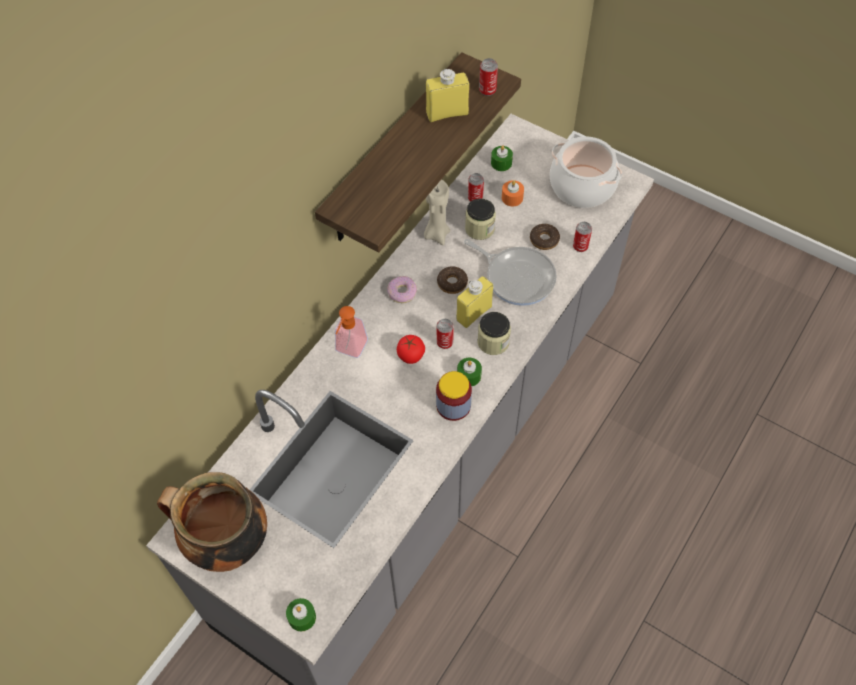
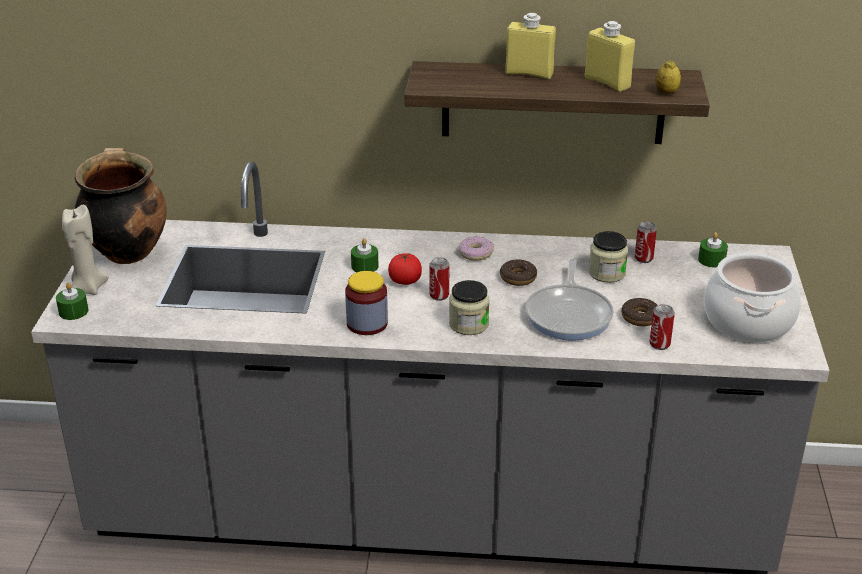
camera: 60 degrees right, 25 degrees down
soap dispenser [335,306,368,358] -> none
beige candle [424,180,451,245] -> beige candle moved to [62,205,109,295]
yellow bottle [456,277,493,328] -> yellow bottle moved to [505,13,556,79]
green candle [457,358,482,386] -> green candle moved to [351,238,379,272]
can [479,58,498,96] -> lemon [656,60,681,94]
orange candle [502,180,524,206] -> none

